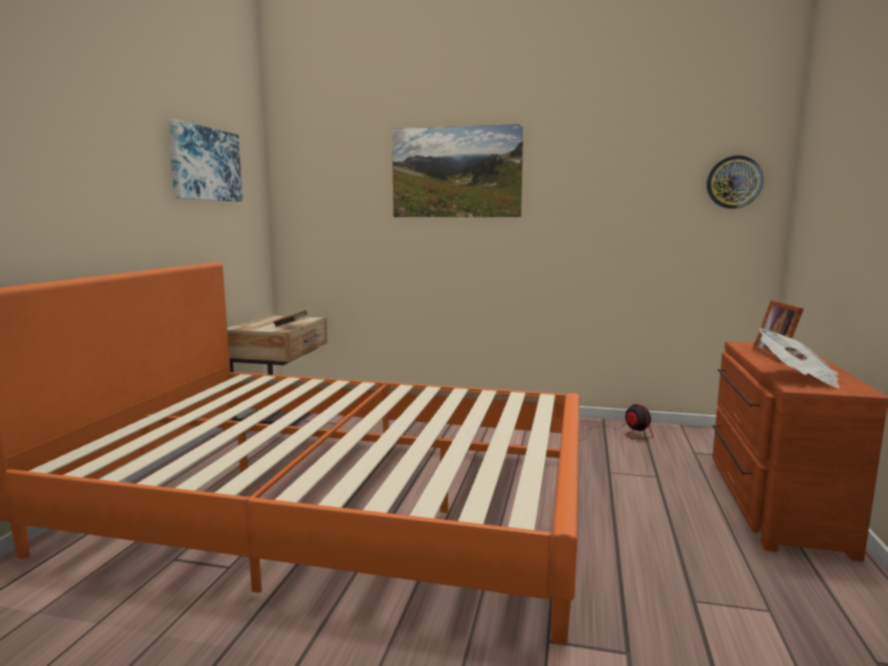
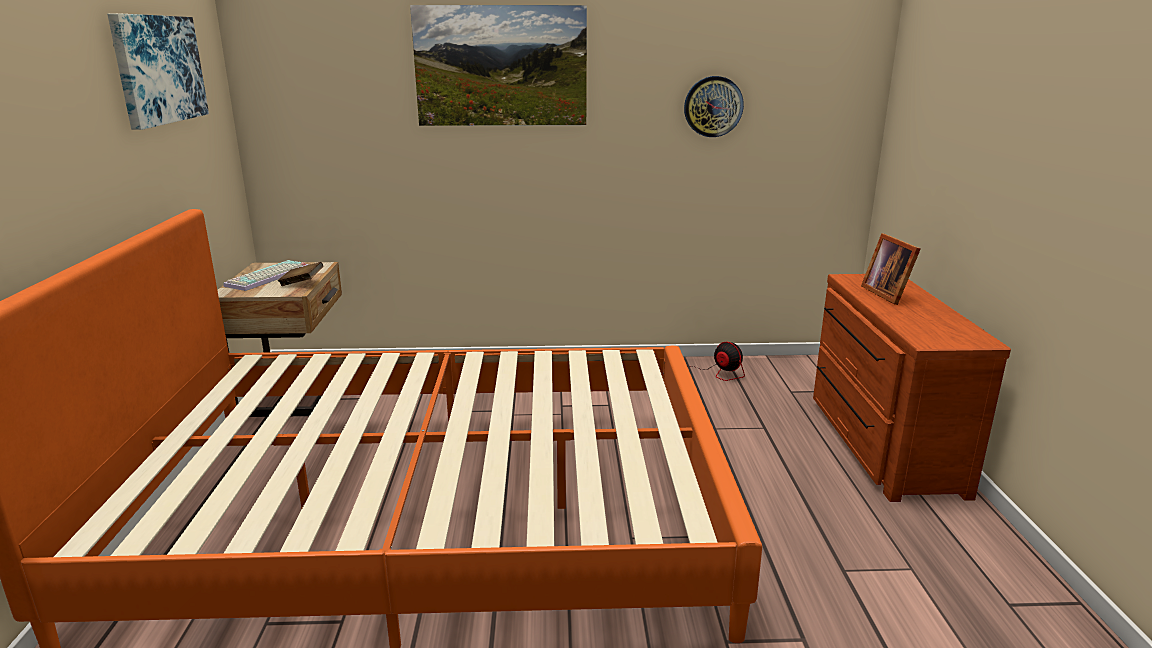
camera: 15 degrees left, 10 degrees up
wall clock [707,155,764,209] -> wall clock moved to [684,76,744,137]
newspaper [759,328,839,388] -> none
none -> keyboard [223,260,309,291]

